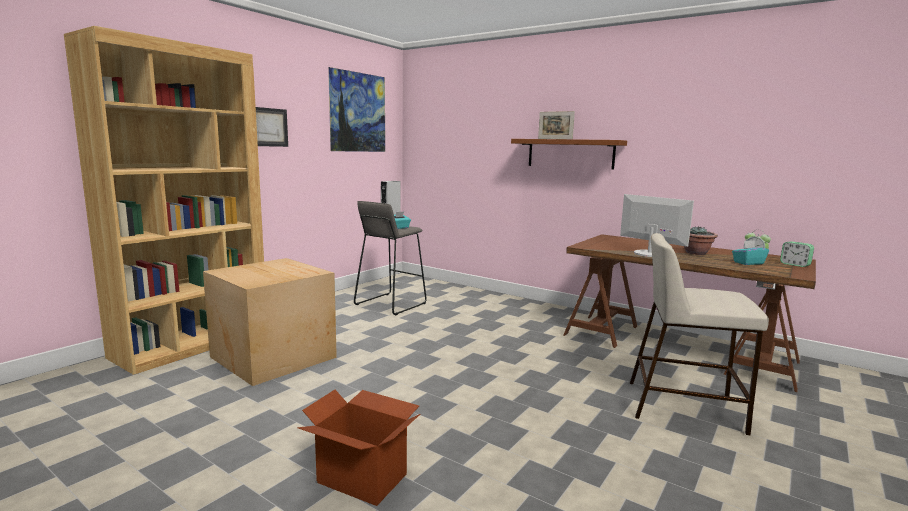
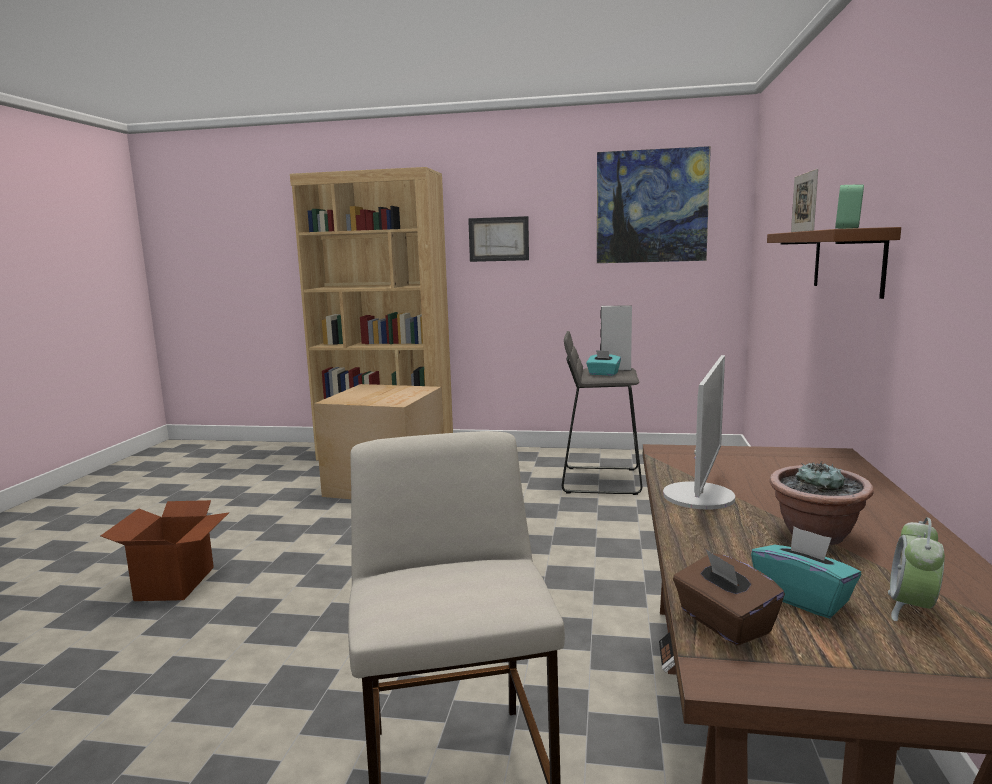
camera: 65 degrees right, 0 degrees up
alarm clock [780,241,814,267] -> alarm clock moved to [835,185,864,229]
none -> brown tissue box [673,549,785,646]

